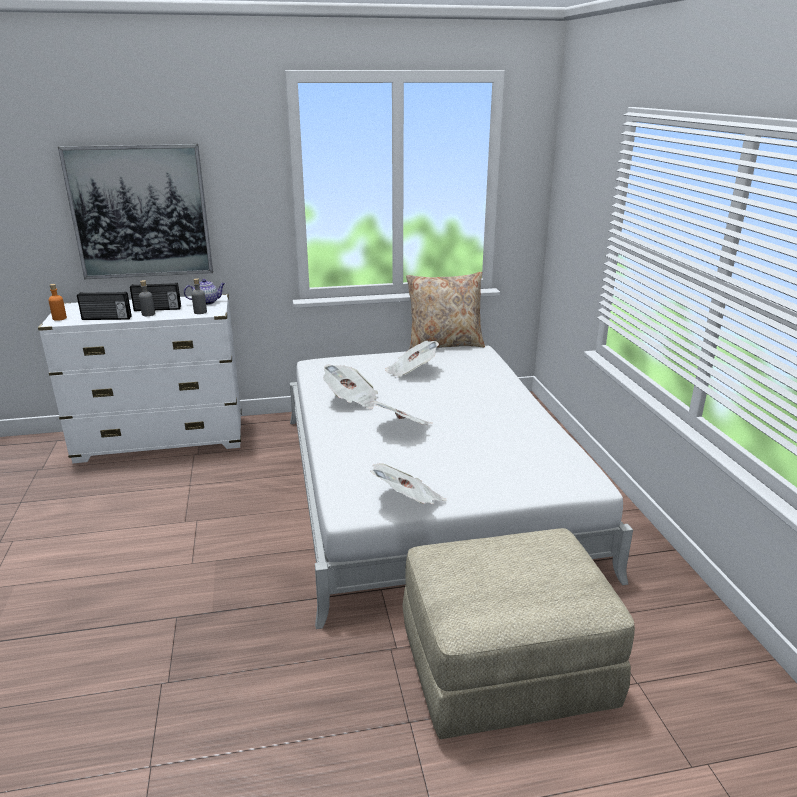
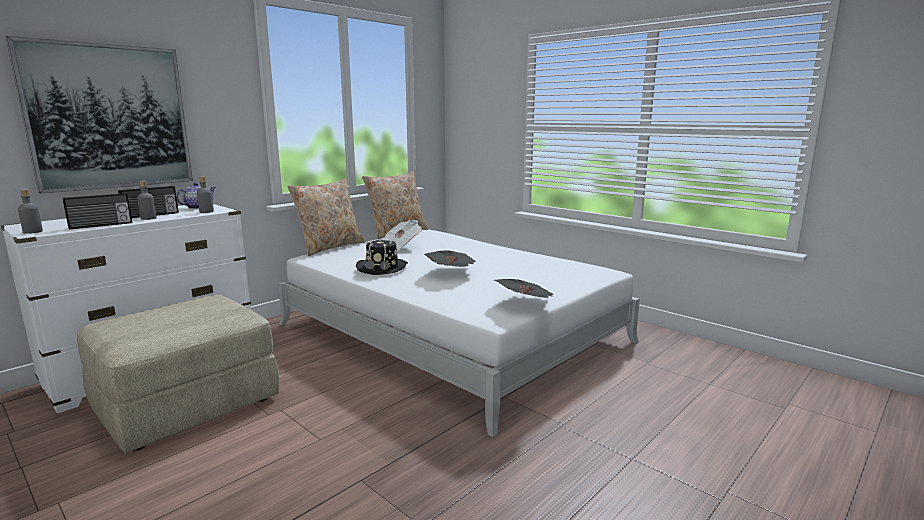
camera: 35 degrees left, 10 degrees down
orange bottle [48,284,67,321] -> grey bottle [18,189,43,234]
newspaper [323,365,378,409] -> black hat [356,238,408,275]
beige ottoman [402,528,635,739] -> beige ottoman moved to [77,294,279,453]
none -> beige pillow [287,179,365,256]

